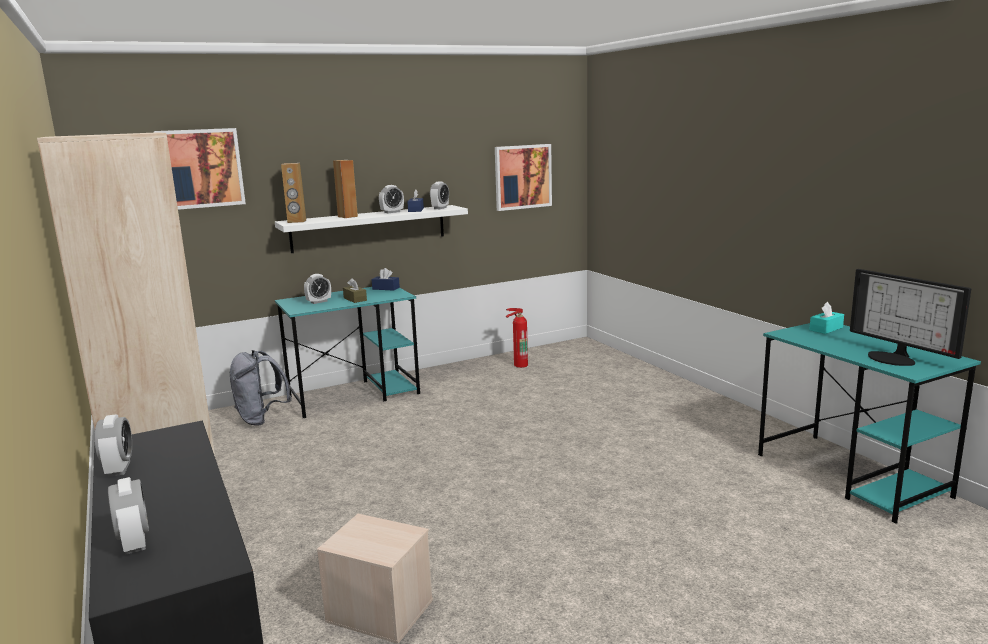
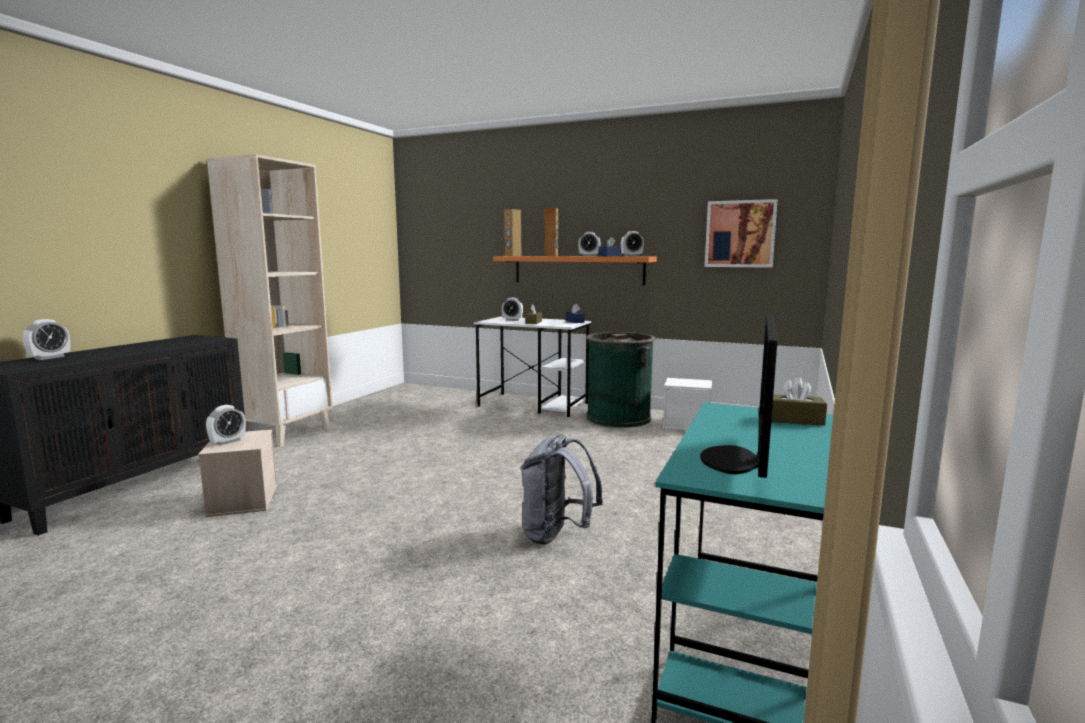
camera: 50 degrees right, 5 degrees down
alarm clock [95,414,132,477] -> alarm clock moved to [206,405,246,445]
picture [154,128,246,210] -> none
grey backpack [229,350,292,426] -> grey backpack moved to [521,435,603,545]
white shelf [275,205,468,253] -> orange shelf [493,256,657,285]
turquoise desk [275,287,420,418] -> white desk [474,317,591,417]
fire extinguisher [506,308,528,368] -> white storage box [663,378,712,430]
turquoise tissue box [809,302,844,334] -> brown tissue box [771,377,827,426]
none -> green trash can [586,332,656,428]

